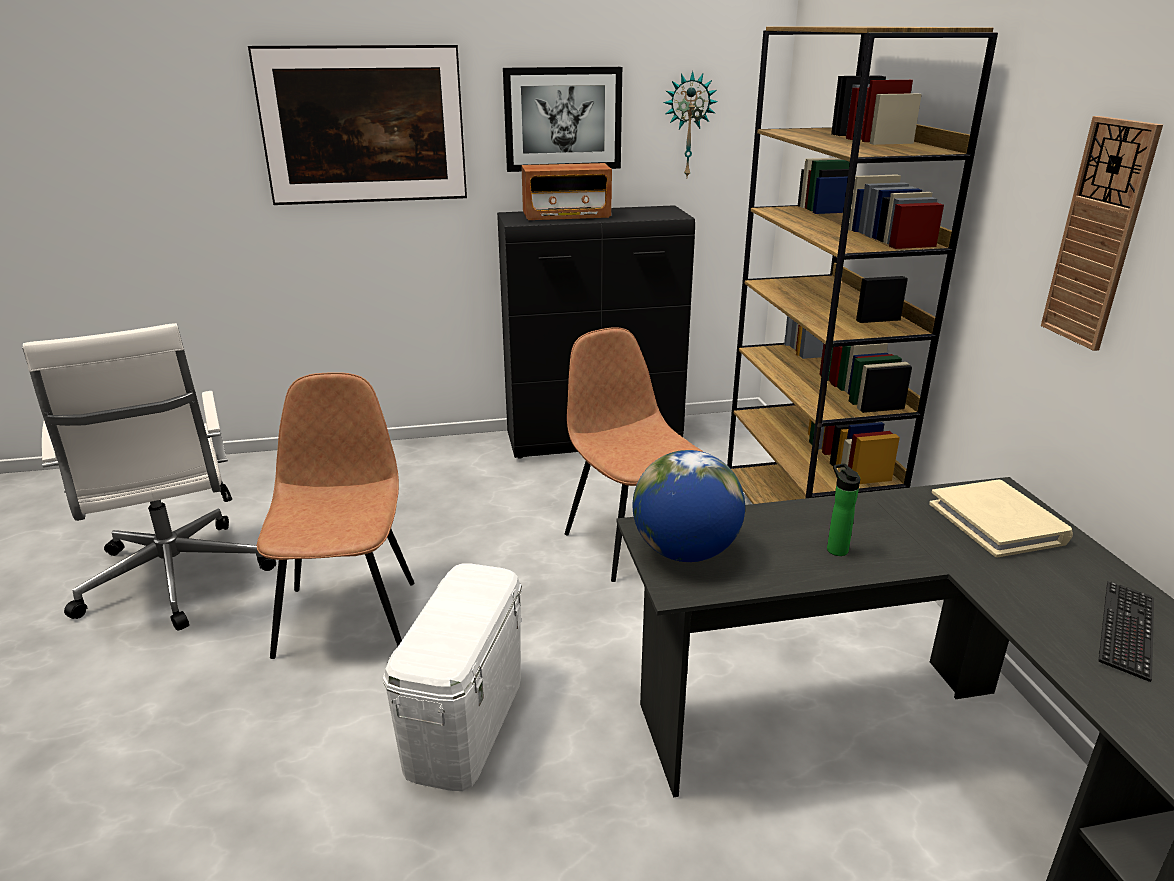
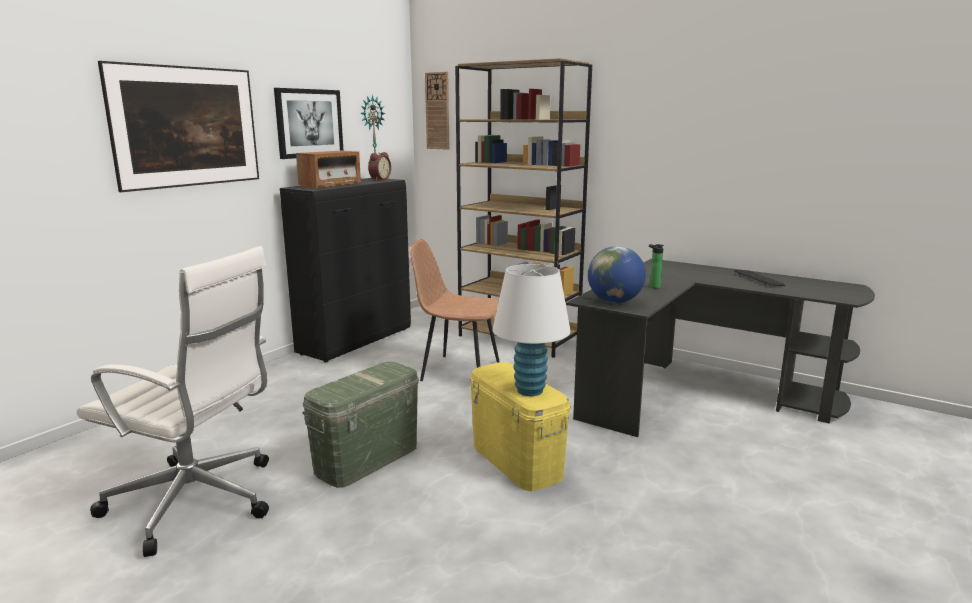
camera: 45 degrees left, 10 degrees down
brown chair [257,372,414,659] -> green storage box [302,361,419,488]
white storage box [383,563,522,791] -> yellow storage box [470,362,571,491]
beige book [929,480,1073,557] -> none
wall clock [1041,116,1163,351] -> wall clock moved to [425,72,449,150]
none -> alarm clock [368,152,391,180]
none -> white table lamp [493,264,570,396]

